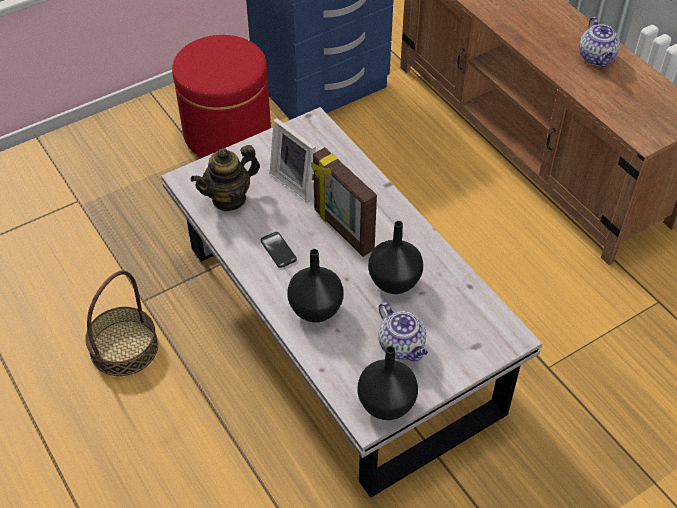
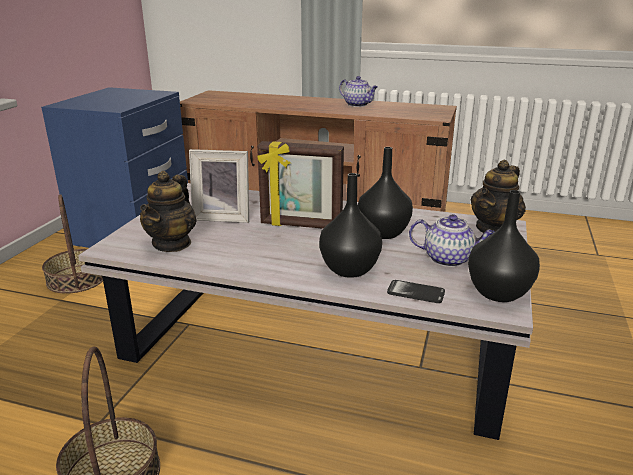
camera: 40 degrees left, 25 degrees down
red ottoman [172,35,271,158] -> basket [42,194,103,294]
phone [261,232,297,268] -> phone moved to [387,280,445,303]
none -> teapot [471,159,526,233]

